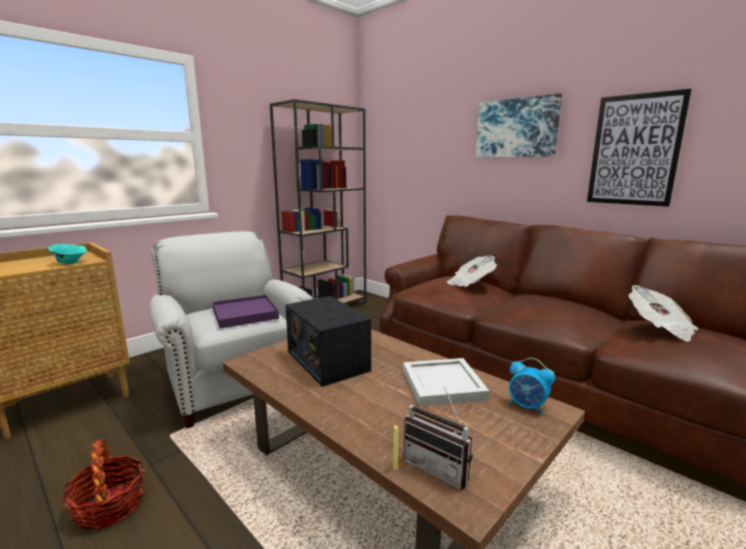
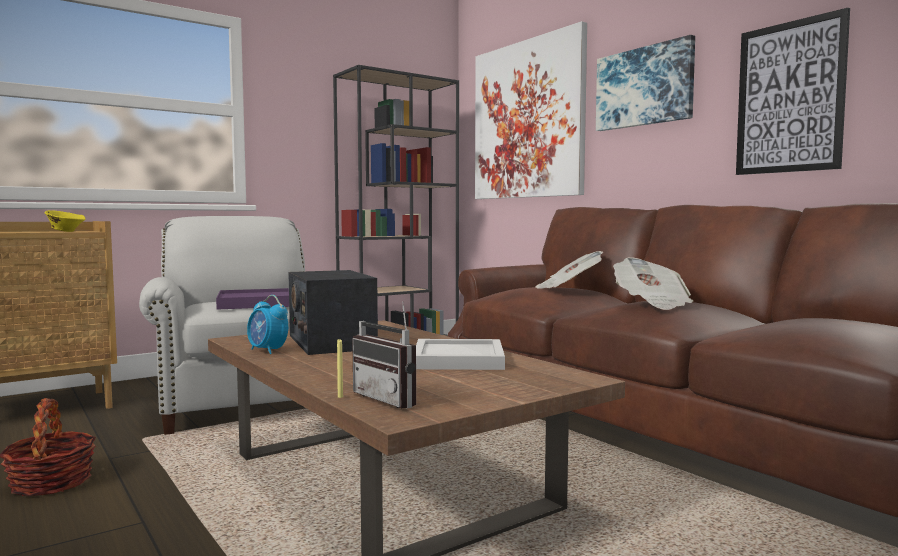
camera: 10 degrees right, 10 degrees down
turquoise bowl [48,244,87,264] -> yellow bowl [44,210,86,232]
alarm clock [509,358,555,415] -> alarm clock moved to [247,295,288,354]
newspaper [629,285,698,342] -> newspaper moved to [613,257,693,310]
none -> picture [475,21,587,199]

